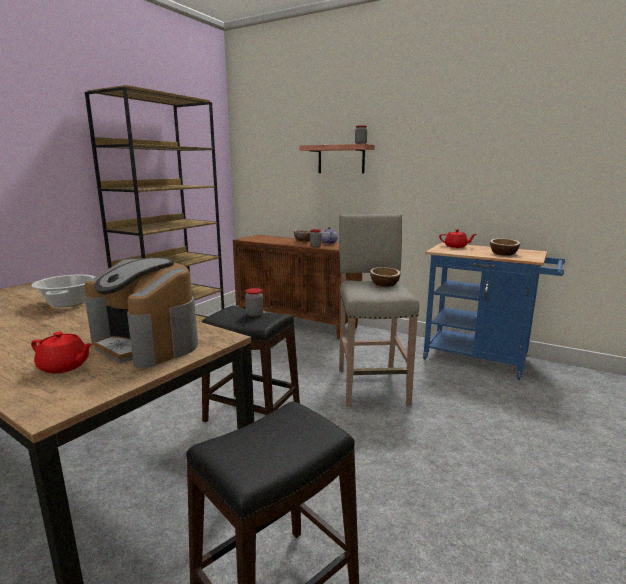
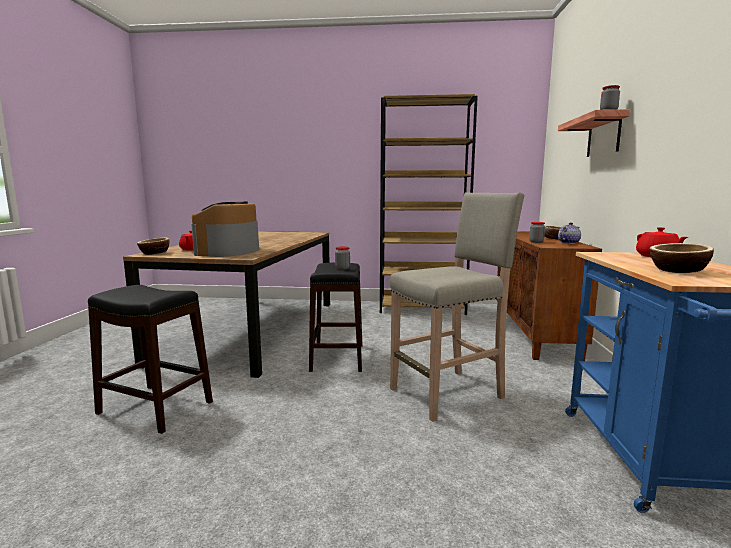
camera: 65 degrees right, 5 degrees down
cooking pot [32,274,95,307] -> none
bowl [370,267,401,287] -> bowl moved to [137,238,169,255]

